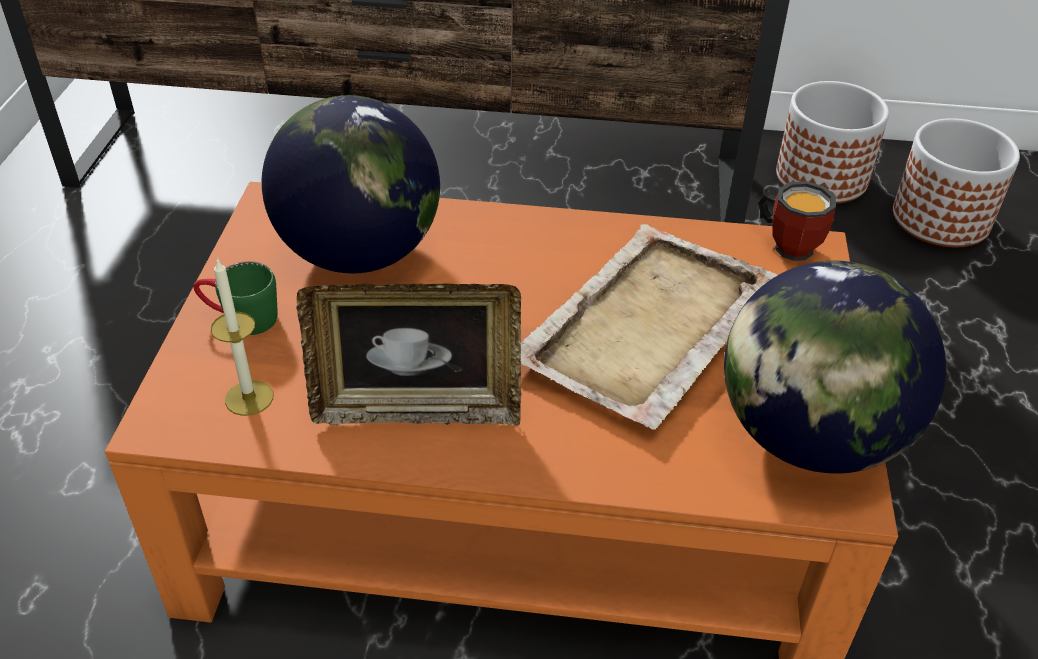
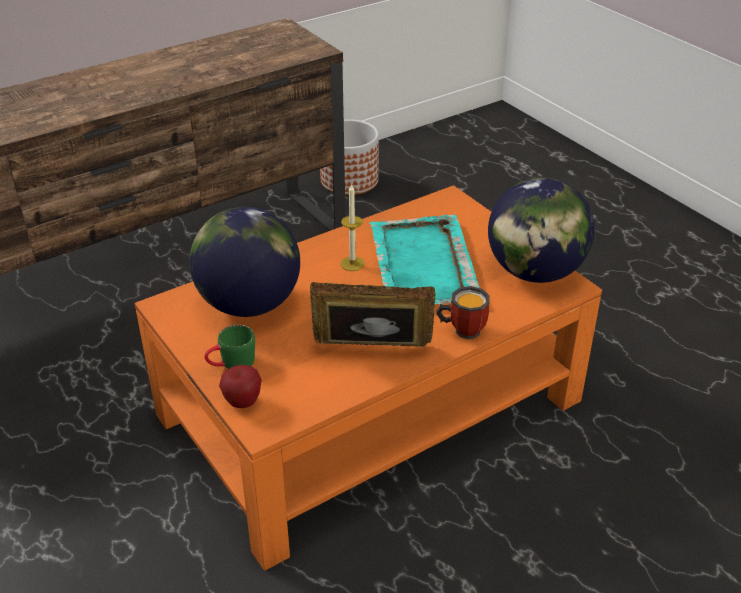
camera: 40 degrees left, 5 degrees down
candle [211,258,274,416] -> candle moved to [340,183,365,271]
picture frame [296,283,521,426] -> picture frame turned 135 degrees counterclockwise [310,282,436,347]
beige tray [521,224,779,430] -> turquoise tray [369,215,480,304]
mug [758,181,836,261] -> mug moved to [436,286,490,339]
planter [893,118,1020,247] -> none
none -> apple [219,365,262,408]

